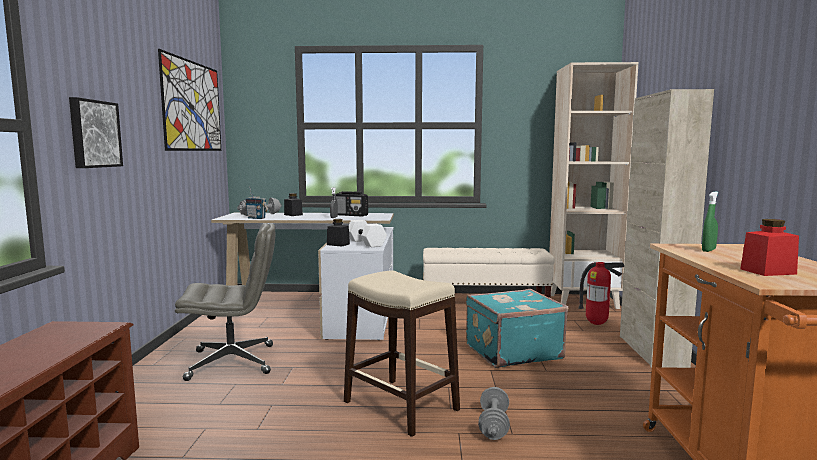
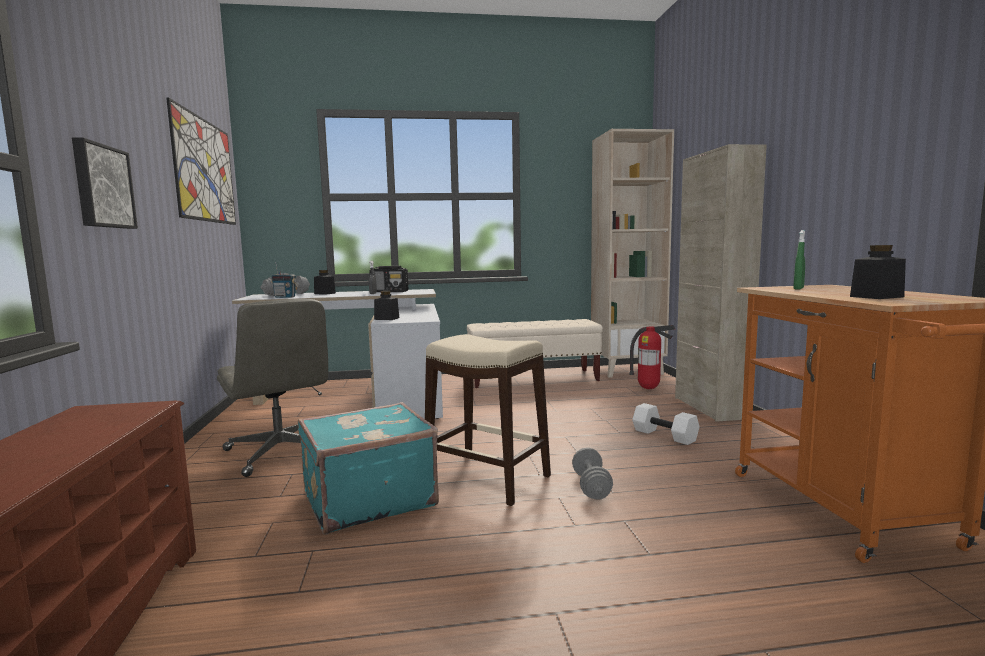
camera: 10 degrees left, 0 degrees up
grey office chair [175,223,275,381] -> grey office chair turned 75 degrees clockwise [217,299,328,477]
white dumbbell [348,220,387,247] -> white dumbbell moved to [632,403,700,445]
turquoise suitcase [466,289,568,368] -> turquoise suitcase moved to [298,402,439,535]
red jar [740,219,799,276] -> black jar [850,245,906,299]

